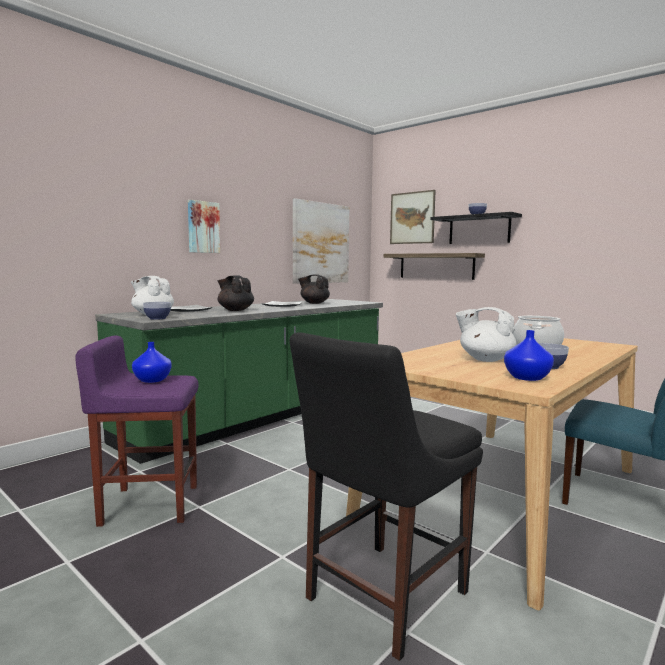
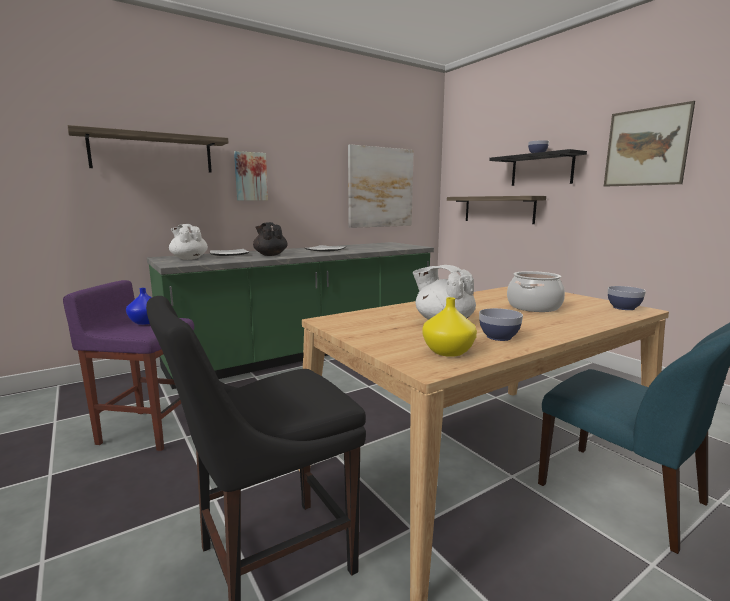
camera: 15 degrees right, 5 degrees up
bowl [143,302,171,320] -> bowl moved to [608,286,646,310]
black teapot [298,274,330,304] -> none
picture [390,190,436,244] -> picture moved to [604,101,695,187]
blue vase [504,330,554,381] -> yellow vase [423,297,477,357]
none -> shelf [68,125,228,173]

